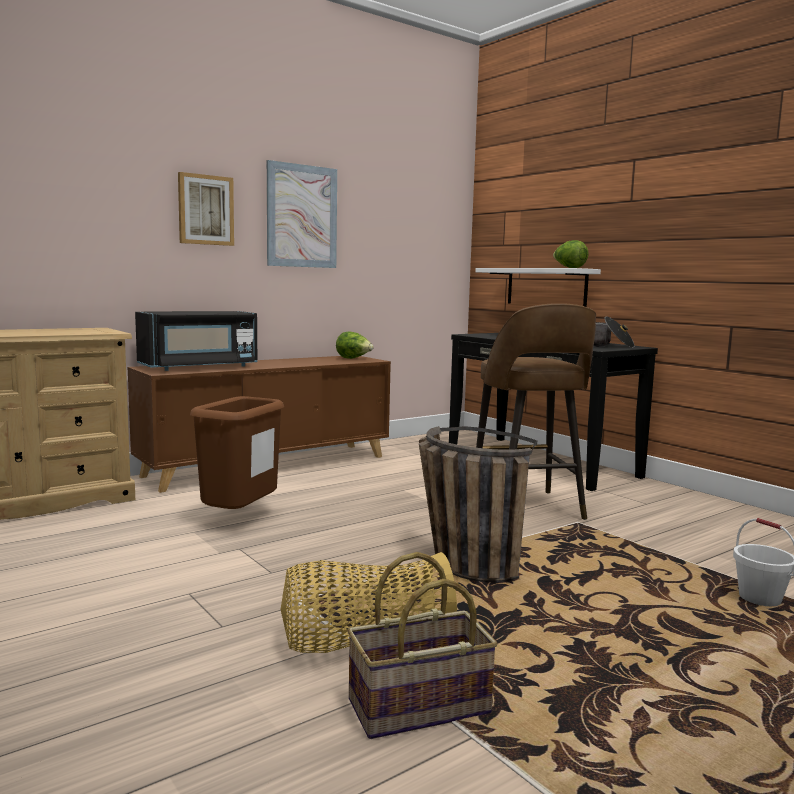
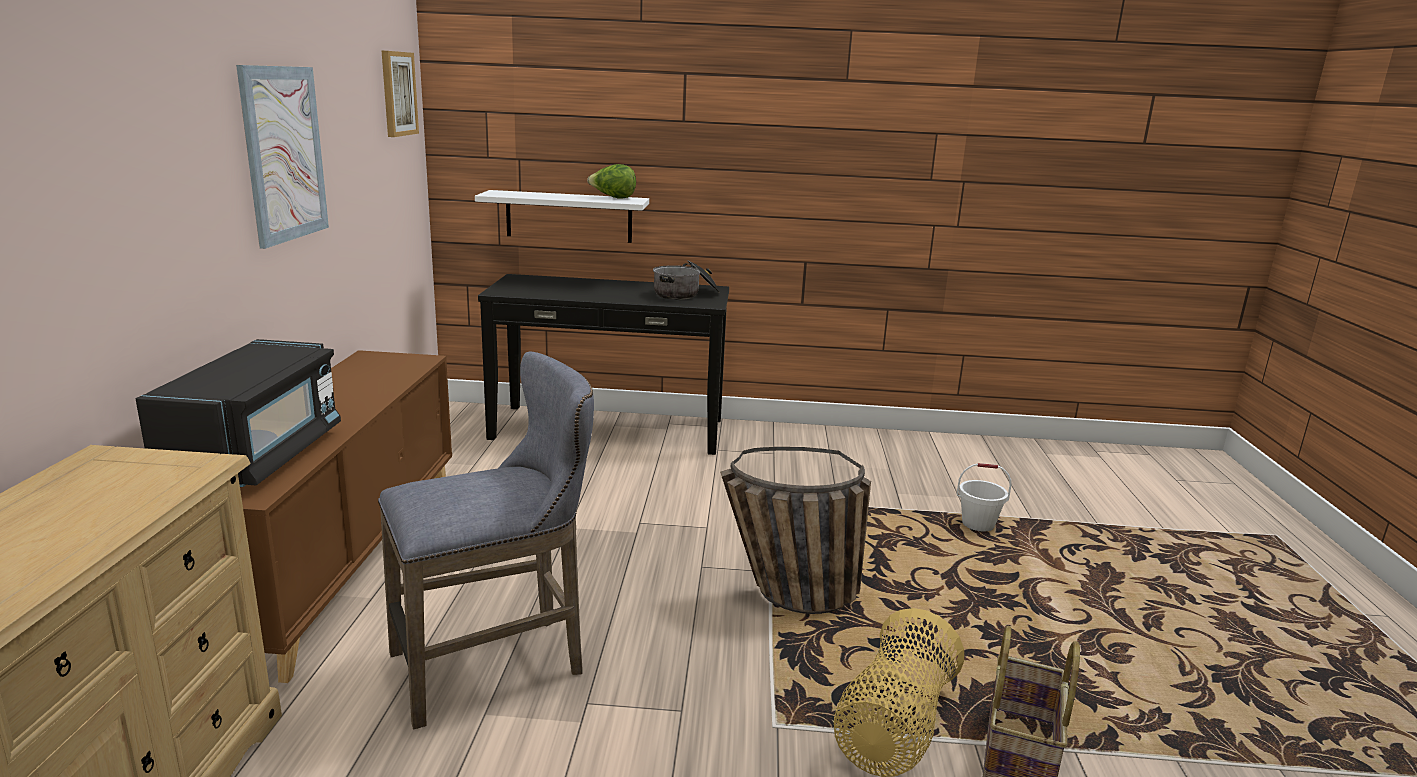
camera: 50 degrees left, 10 degrees up
picture [178,172,234,246] -> picture moved to [381,50,419,137]
brown trash can [190,396,284,509] -> grey stool [378,352,594,730]
lettuce [336,332,374,359] -> none
brown stool [476,303,596,520] -> none

